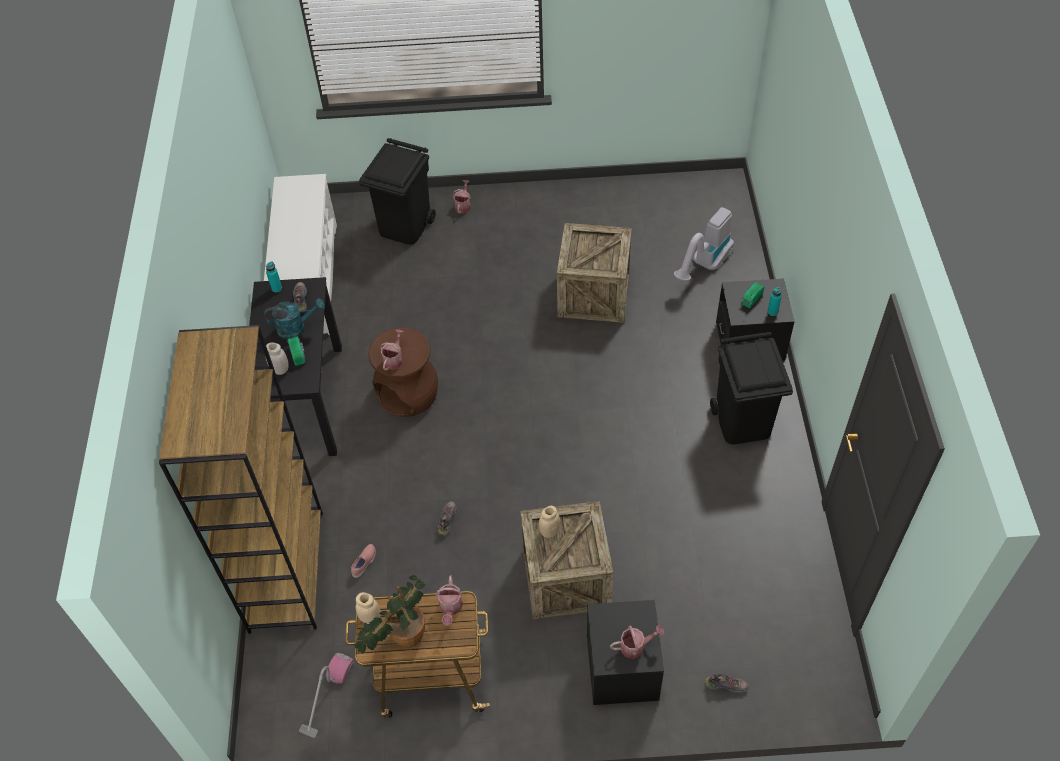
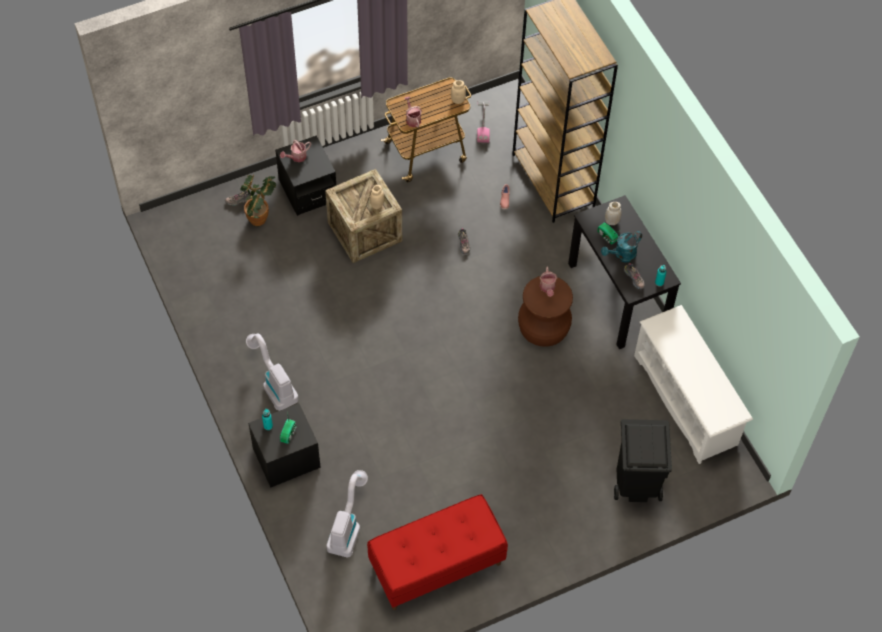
camera: 155 degrees right, 5 degrees up
potted plant [354,575,425,654] -> potted plant moved to [240,175,276,226]
watering can [453,180,471,214] -> none
crate [557,223,632,323] -> none
black trash can [710,332,793,444] -> vacuum cleaner [246,334,299,411]
none -> red bench [367,494,508,610]

